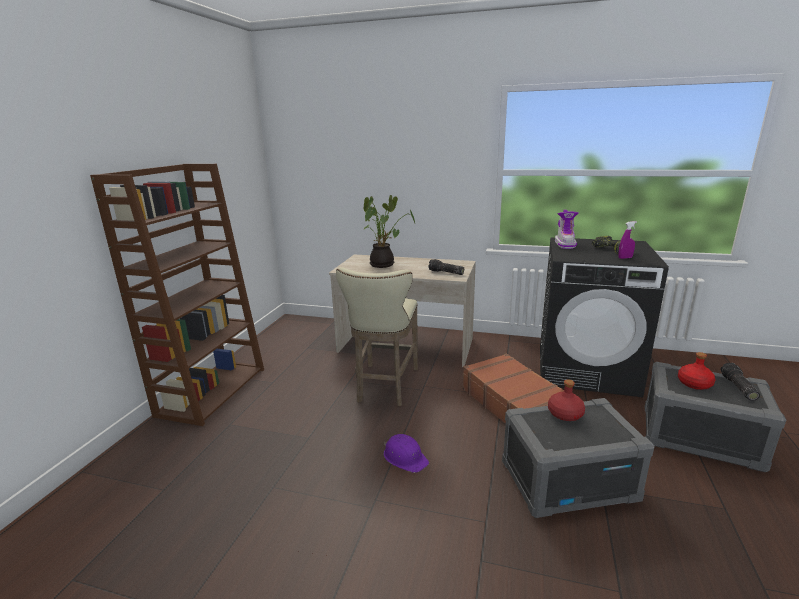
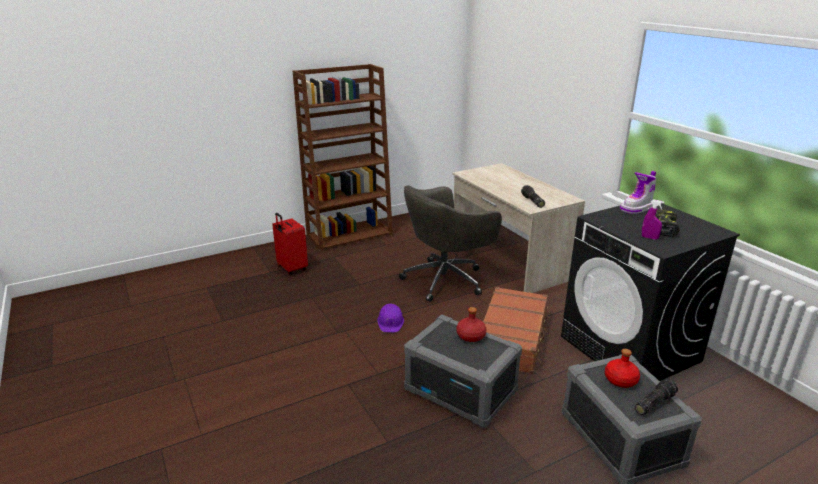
camera: 45 degrees right, 5 degrees up
beige stool [336,267,418,406] -> grey office chair [399,185,502,302]
potted plant [363,195,415,268] -> none
none -> red suitcase [272,213,308,275]

